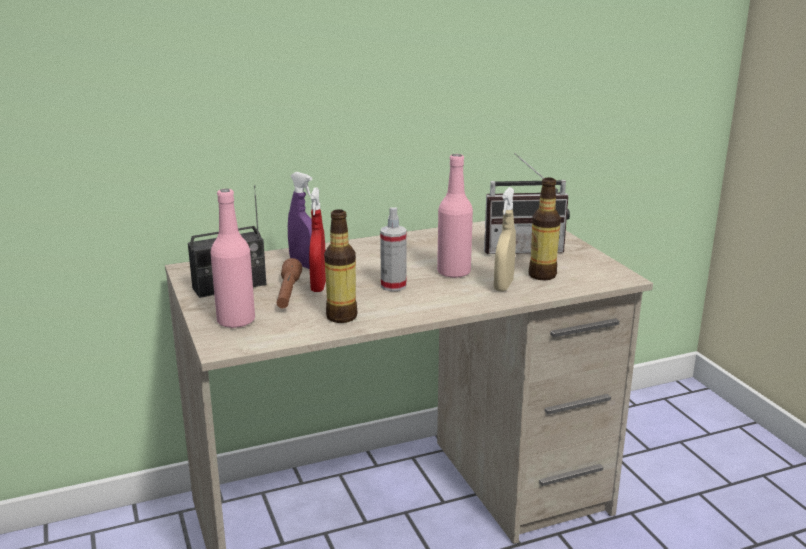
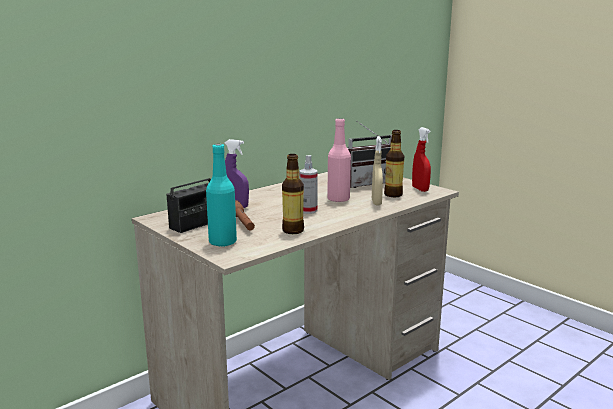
camera: 20 degrees left, 5 degrees down
pink bottle [211,189,255,329] -> turquoise bottle [206,144,237,247]
red spray bottle [309,187,326,292] -> red spray bottle moved to [412,127,431,192]

